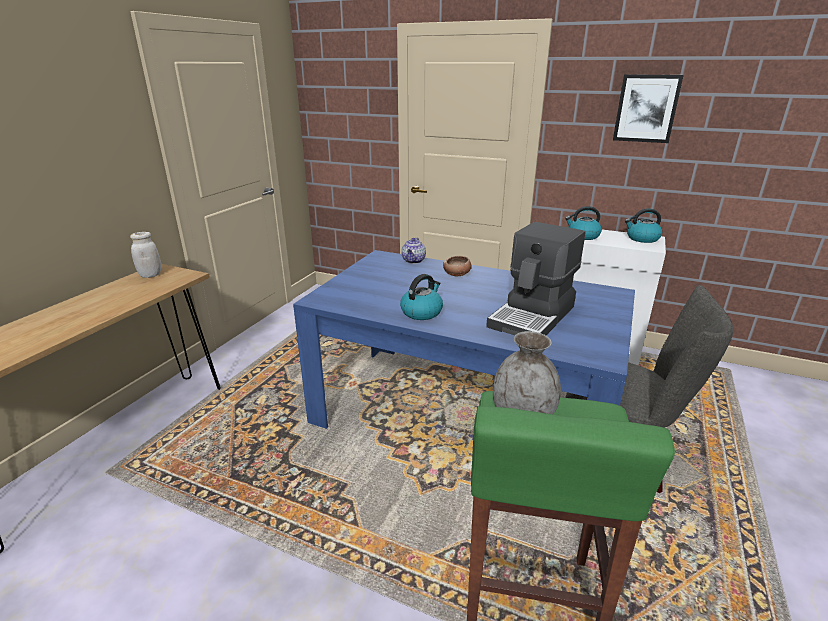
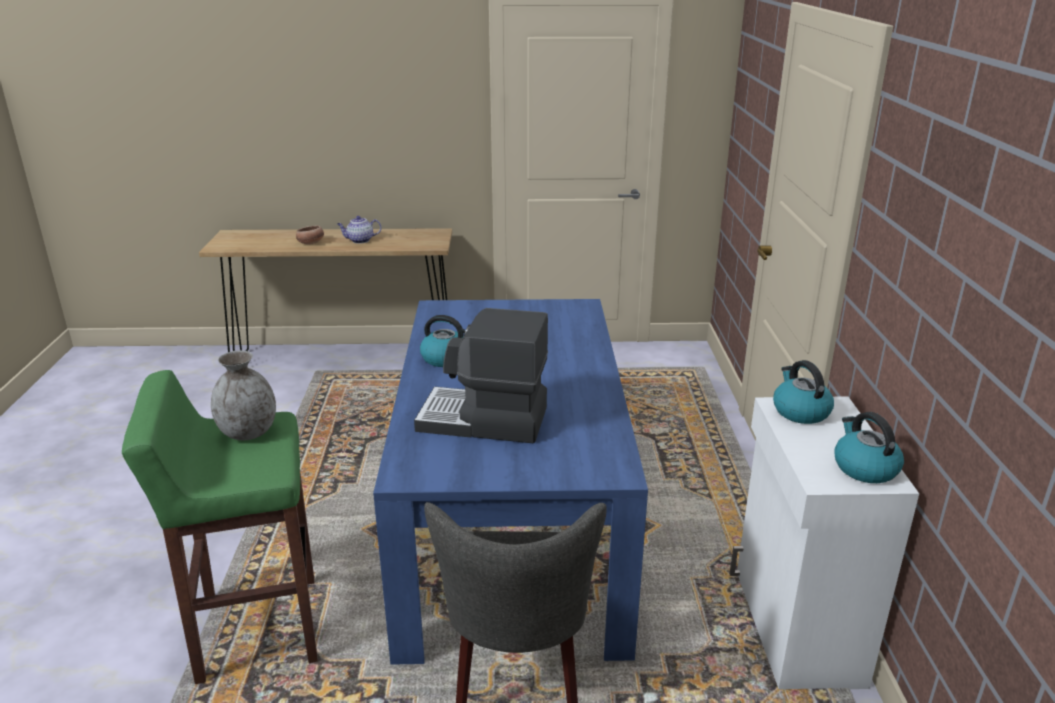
camera: 65 degrees right, 0 degrees up
white jar [130,232,161,278] -> none
teapot [401,238,426,264] -> teapot moved to [337,216,382,244]
bowl [443,256,472,276] -> bowl moved to [296,226,324,245]
picture [613,74,684,143] -> none

